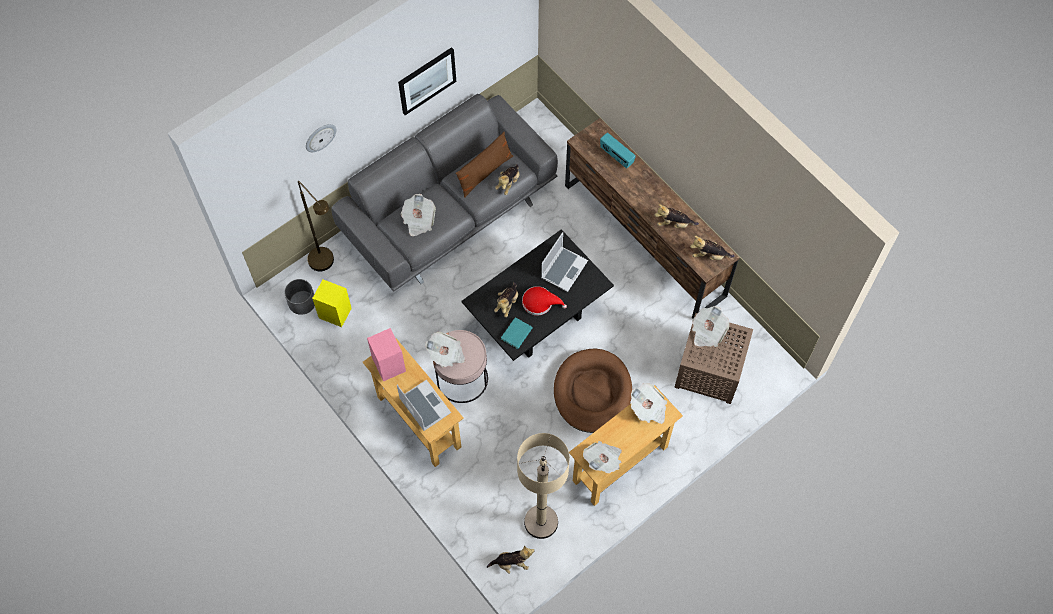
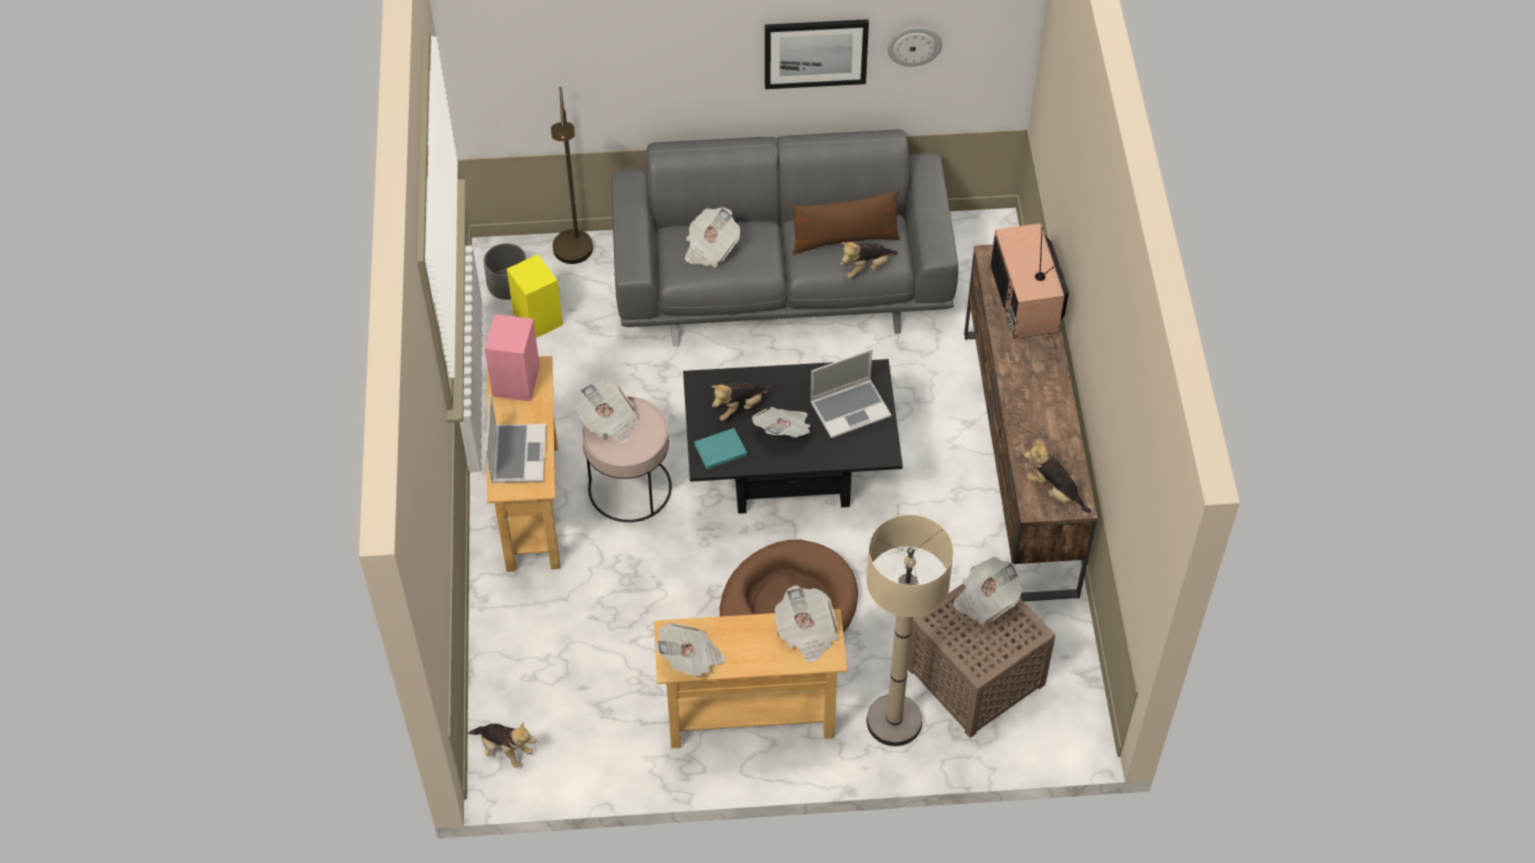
camera: 35 degrees right, 10 degrees down
wall clock [306,124,337,152] -> wall clock moved to [887,27,942,67]
beige floor lamp [517,433,570,539] -> beige floor lamp moved to [867,515,953,746]
red hat [522,286,567,316] -> newspaper [752,407,811,437]
radio [600,133,636,168] -> television [991,223,1069,339]
plush toy [654,204,699,228] -> none

